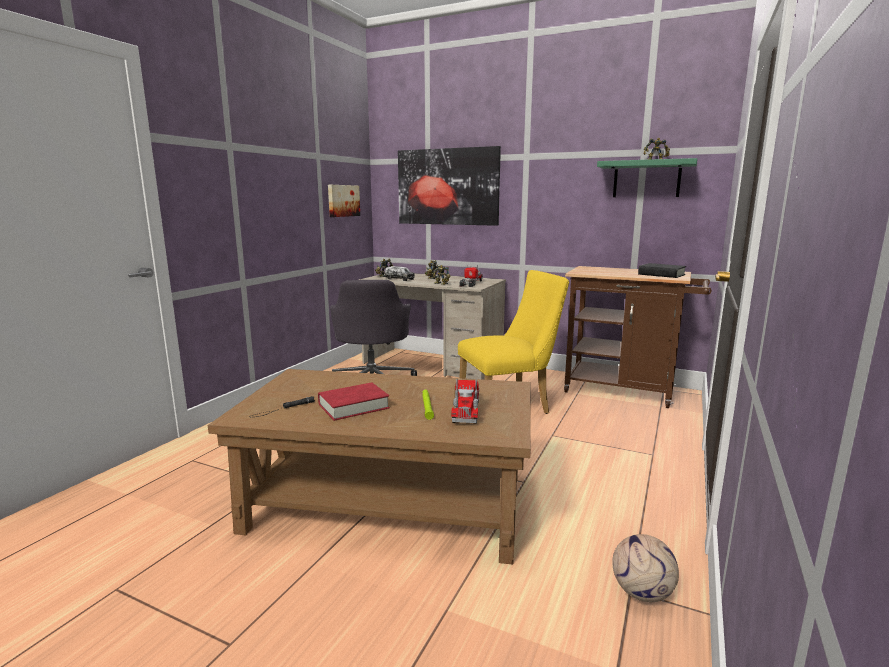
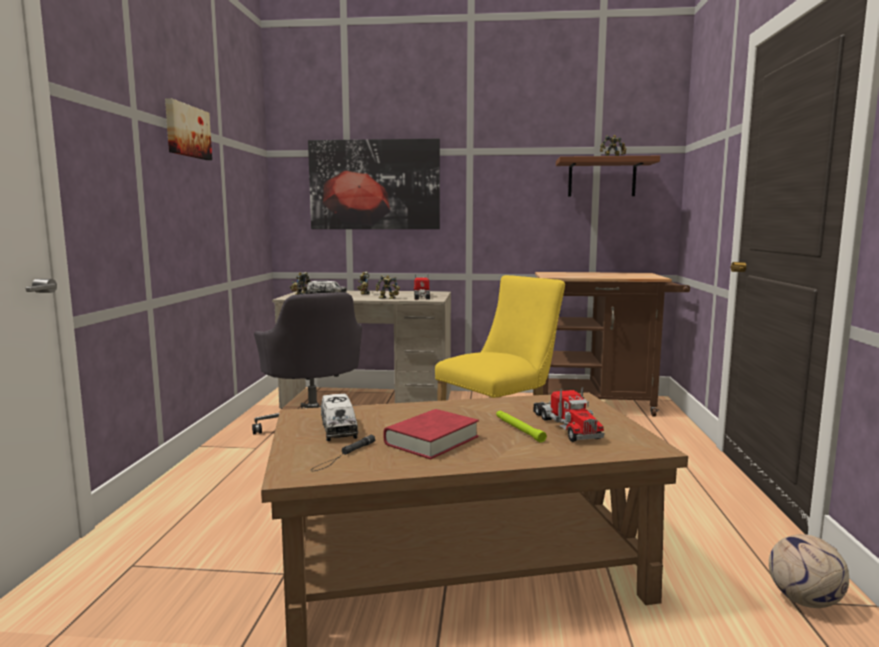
camera: 20 degrees left, 5 degrees down
picture [328,185,360,217] -> picture moved to [165,98,212,160]
green shelf [597,158,697,197] -> brown shelf [556,156,660,197]
black book [638,263,686,278] -> none
none -> toy truck [321,394,358,441]

